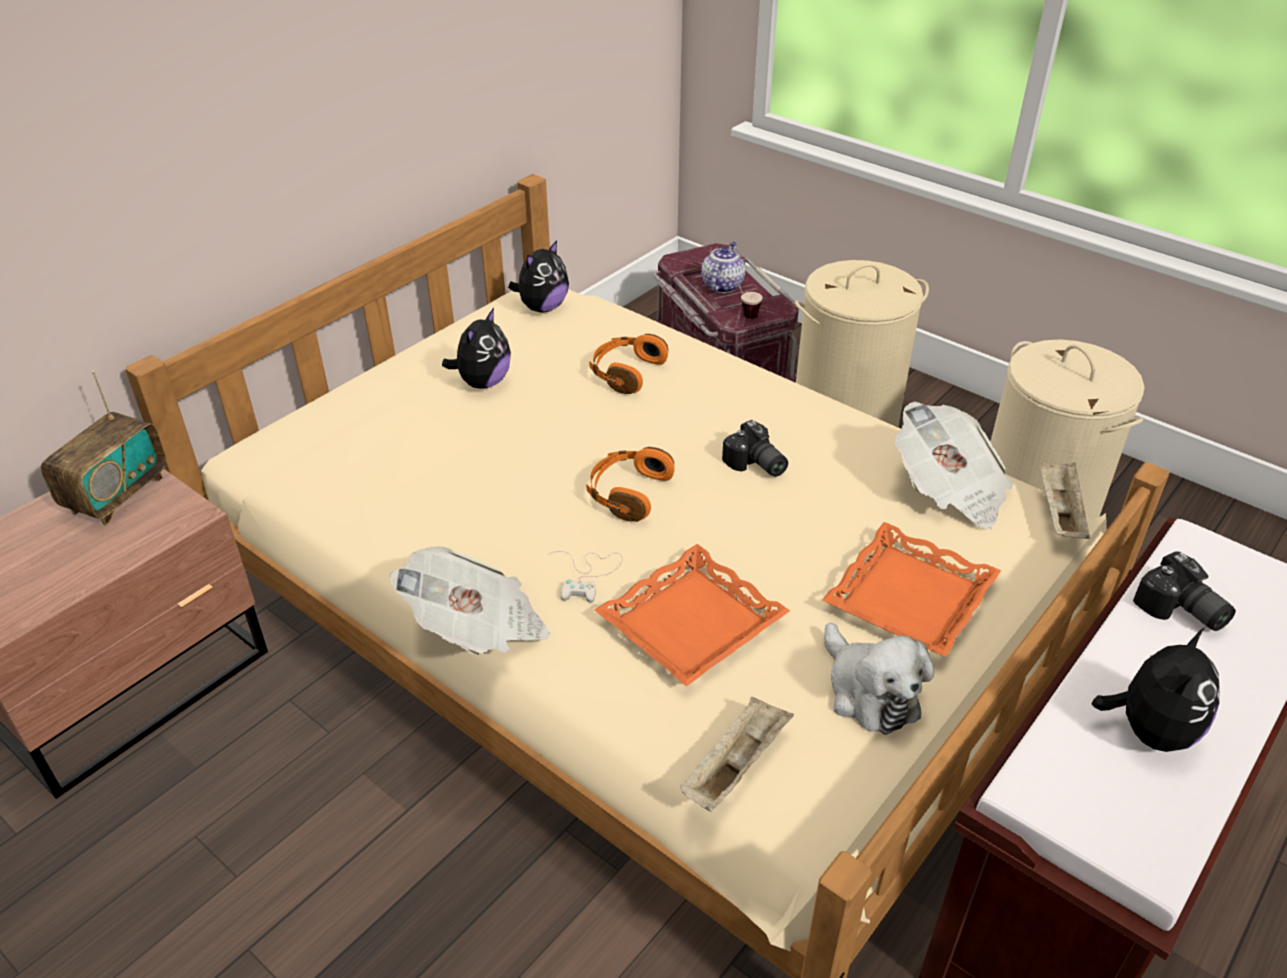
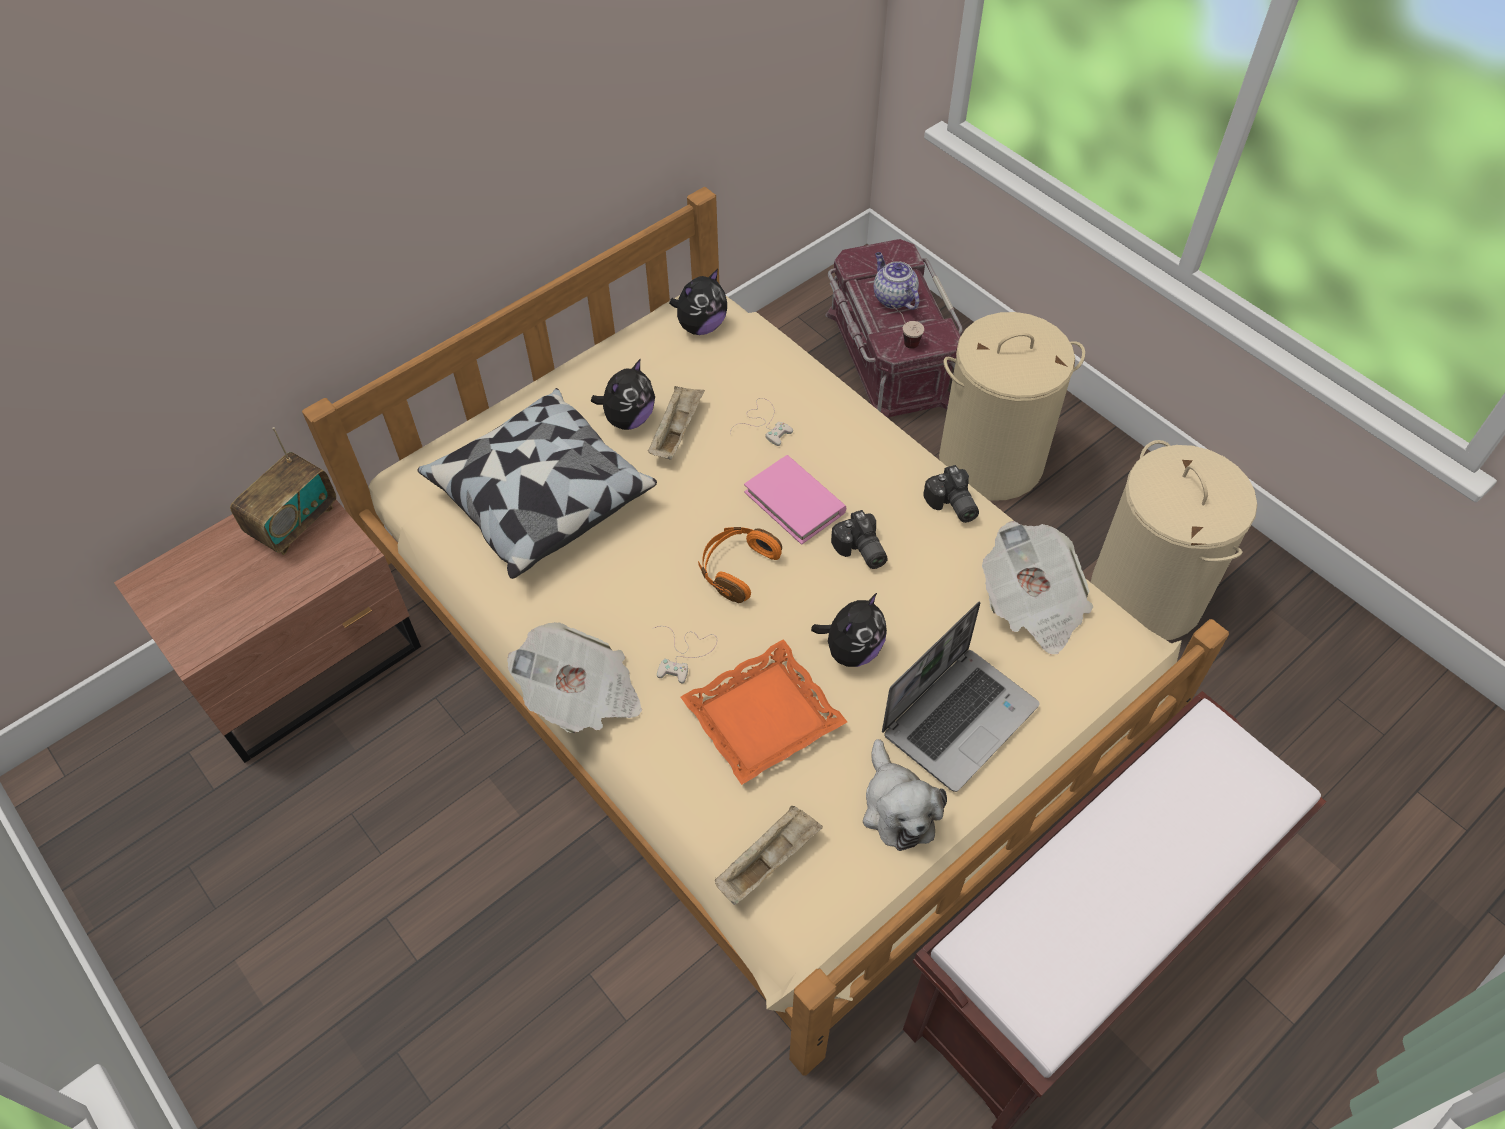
camera: 10 degrees right, 15 degrees up
orange headphones [589,334,668,394] -> white game controller [730,398,793,446]
teapot [701,242,745,293] -> teapot turned 60 degrees counterclockwise [874,252,920,310]
orange tray [822,522,1001,657] -> laptop [882,602,1040,792]
beige tray [1040,462,1090,539] -> beige tray moved to [648,386,705,460]
plush toy [1092,627,1220,752] -> plush toy moved to [811,593,887,667]
camera [1133,551,1236,631] -> camera moved to [923,465,979,523]
none -> pillow [417,388,657,579]
none -> pink book [744,455,846,545]

